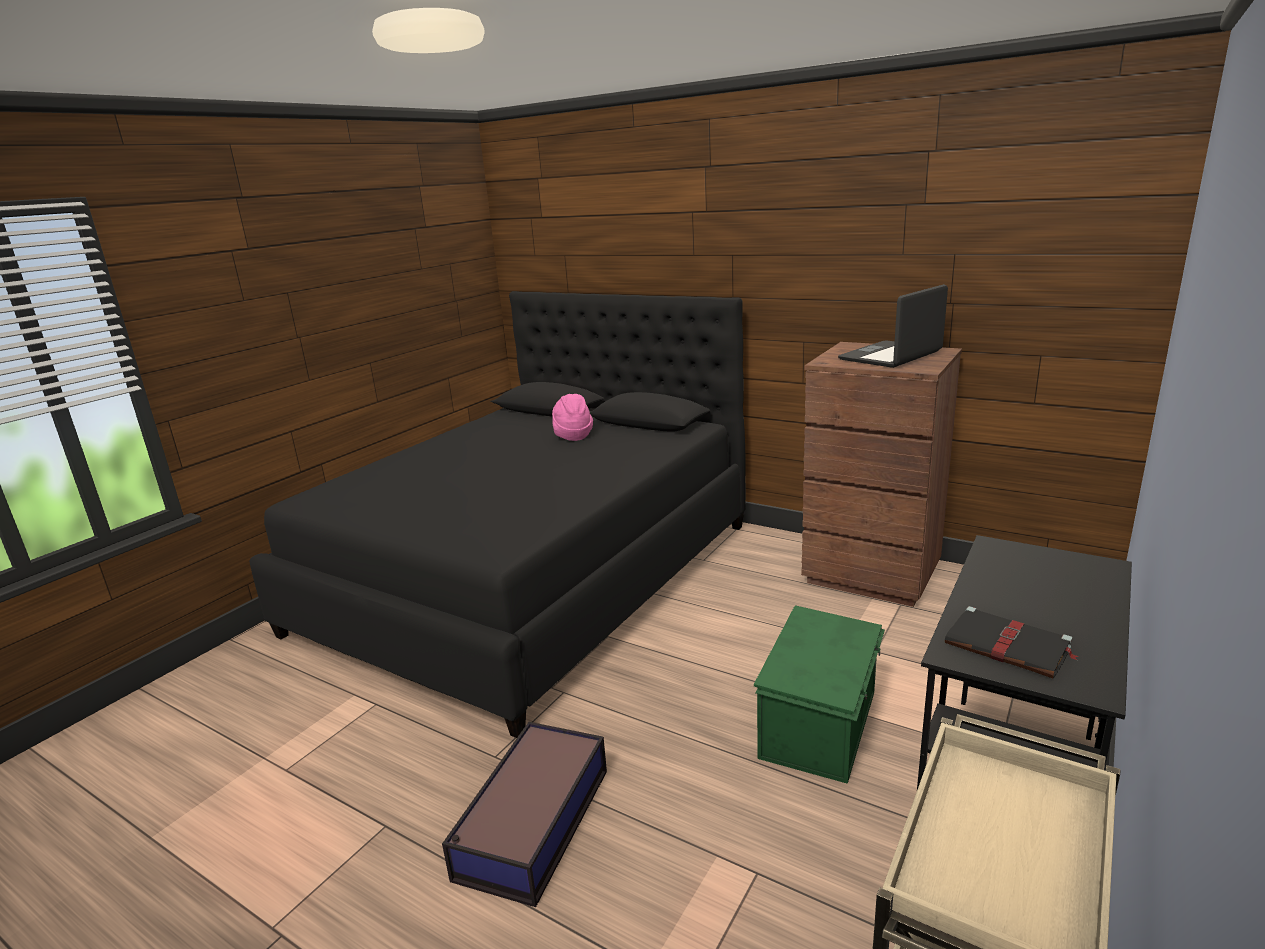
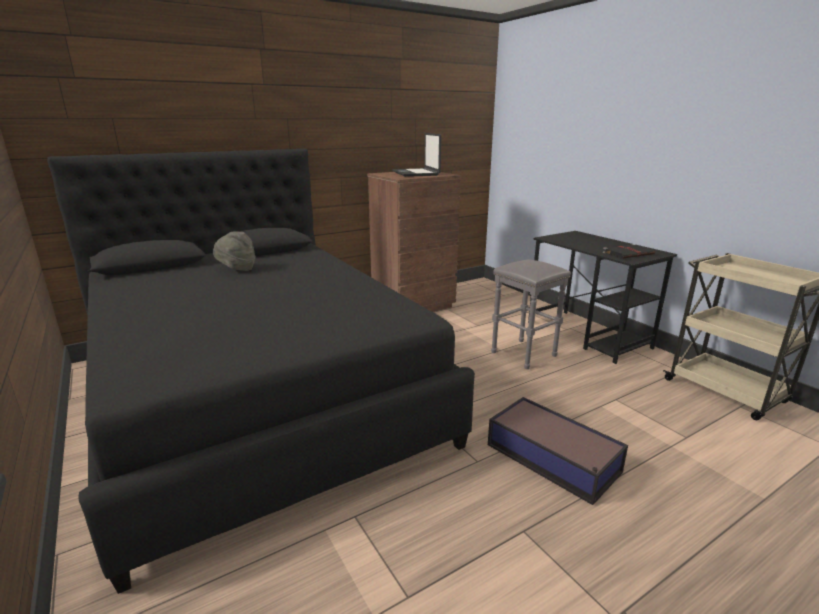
camera: 65 degrees left, 0 degrees up
pink hat [552,394,593,441] -> grey hat [213,231,256,271]
green storage box [754,605,885,784] -> grey stool [491,260,571,369]

